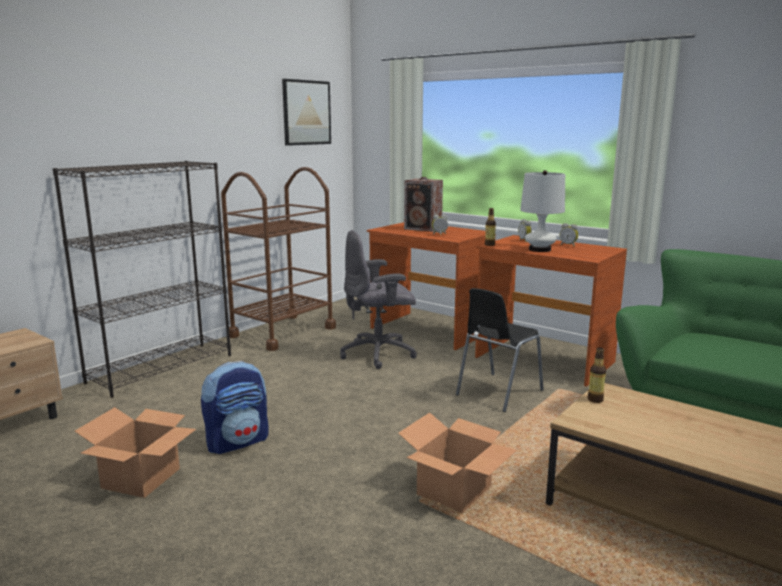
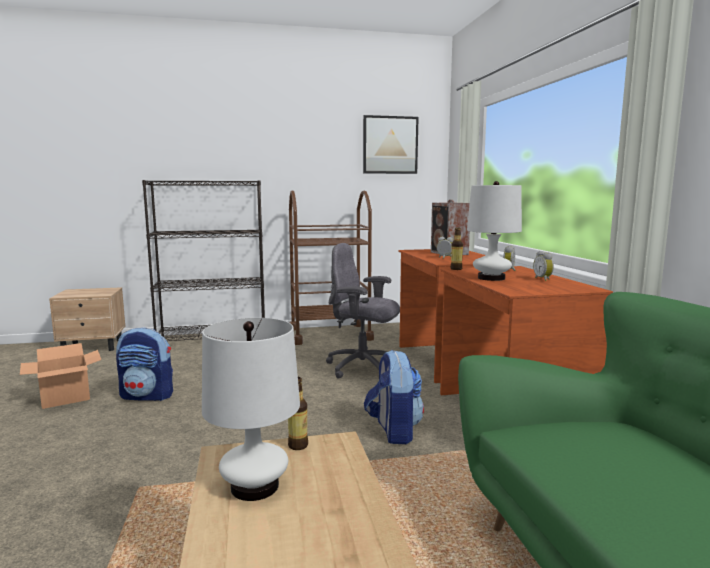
camera: 40 degrees right, 5 degrees down
cardboard box [398,412,517,513] -> none
black chair [456,288,544,412] -> backpack [364,350,424,444]
none -> white table lamp [202,318,300,501]

